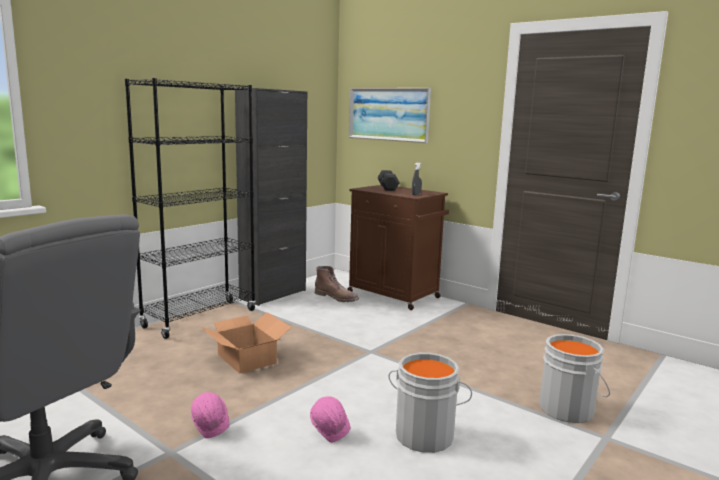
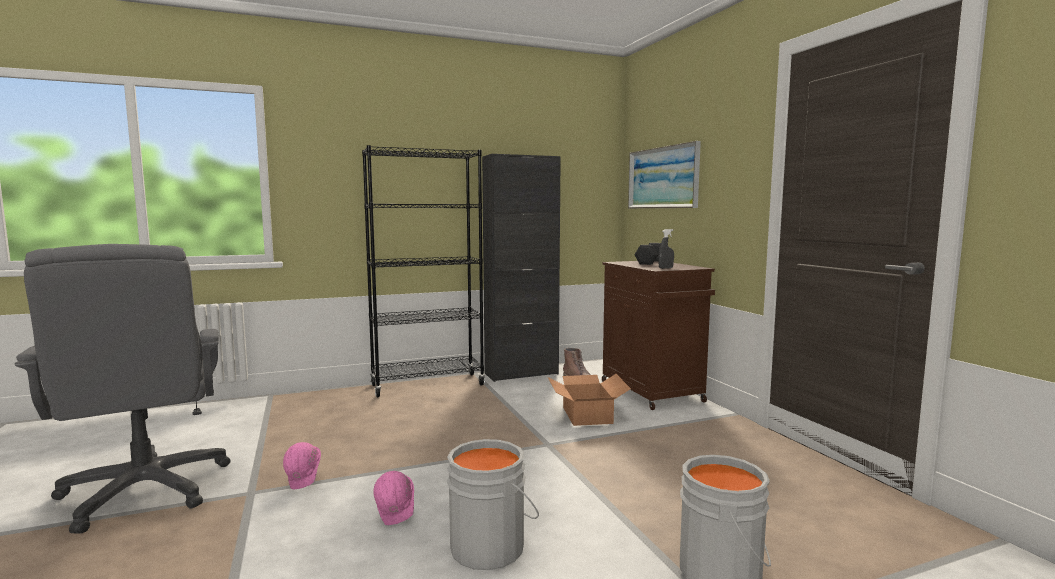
camera: 30 degrees right, 5 degrees down
cardboard box [201,312,291,374] -> cardboard box moved to [548,374,631,426]

